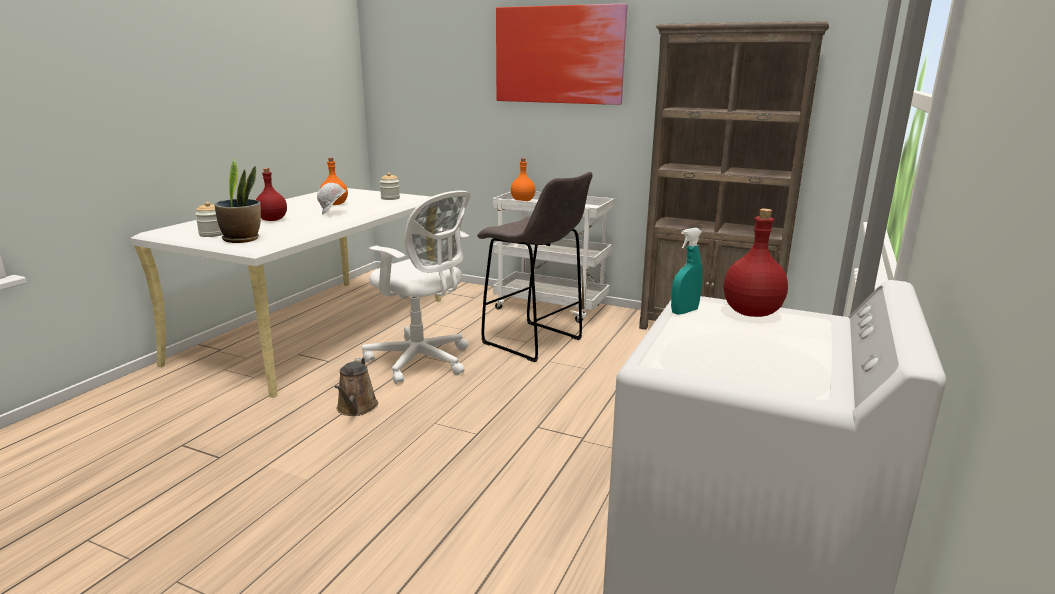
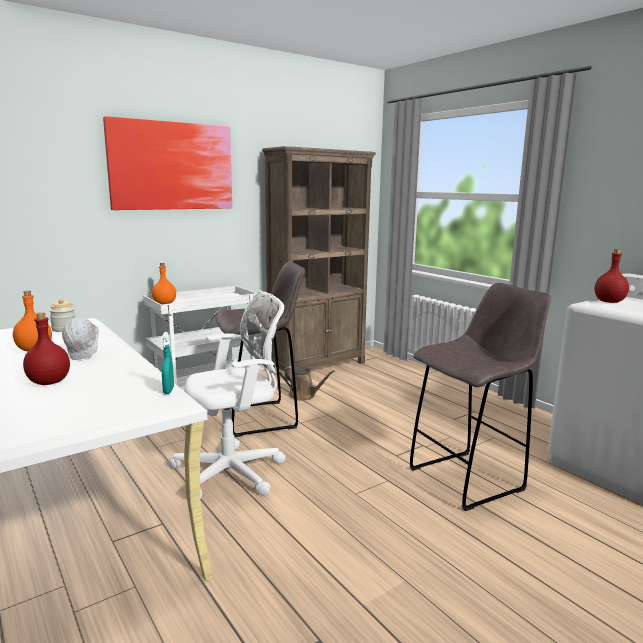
camera: 60 degrees left, 5 degrees down
jar [195,202,223,237] -> none
potted plant [215,159,261,243] -> none
brown watering can [335,358,378,416] -> brown watering can moved to [284,366,335,401]
turquoise spray bottle [671,228,702,315] -> turquoise spray bottle moved to [162,332,174,394]
none -> grey stool [410,283,551,511]

